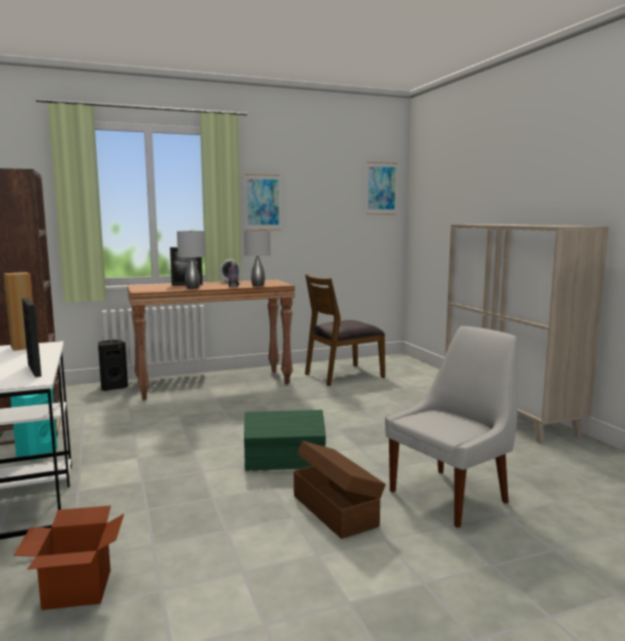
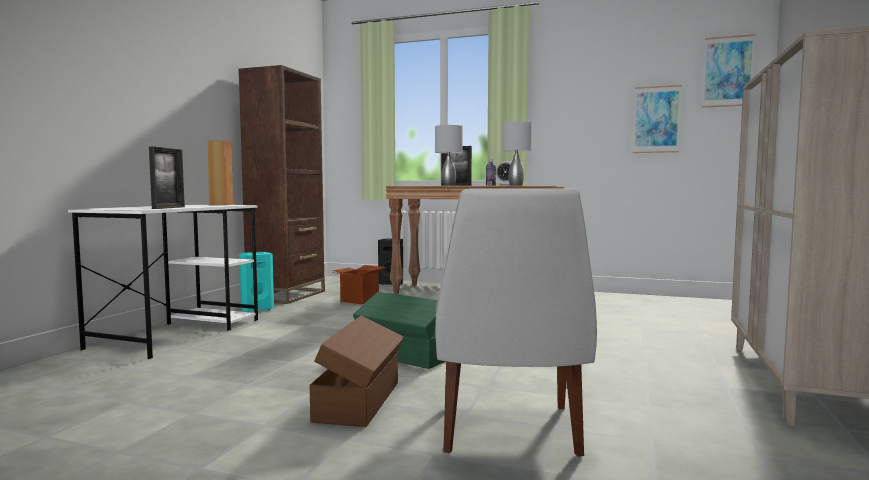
camera: 40 degrees right, 5 degrees down
cardboard box [13,506,124,610] -> cardboard box moved to [333,265,385,305]
picture [245,174,281,231] -> picture moved to [633,85,681,153]
brown chair [305,274,385,386] -> none
white chair [385,326,518,528] -> white chair turned 90 degrees clockwise [435,188,597,457]

